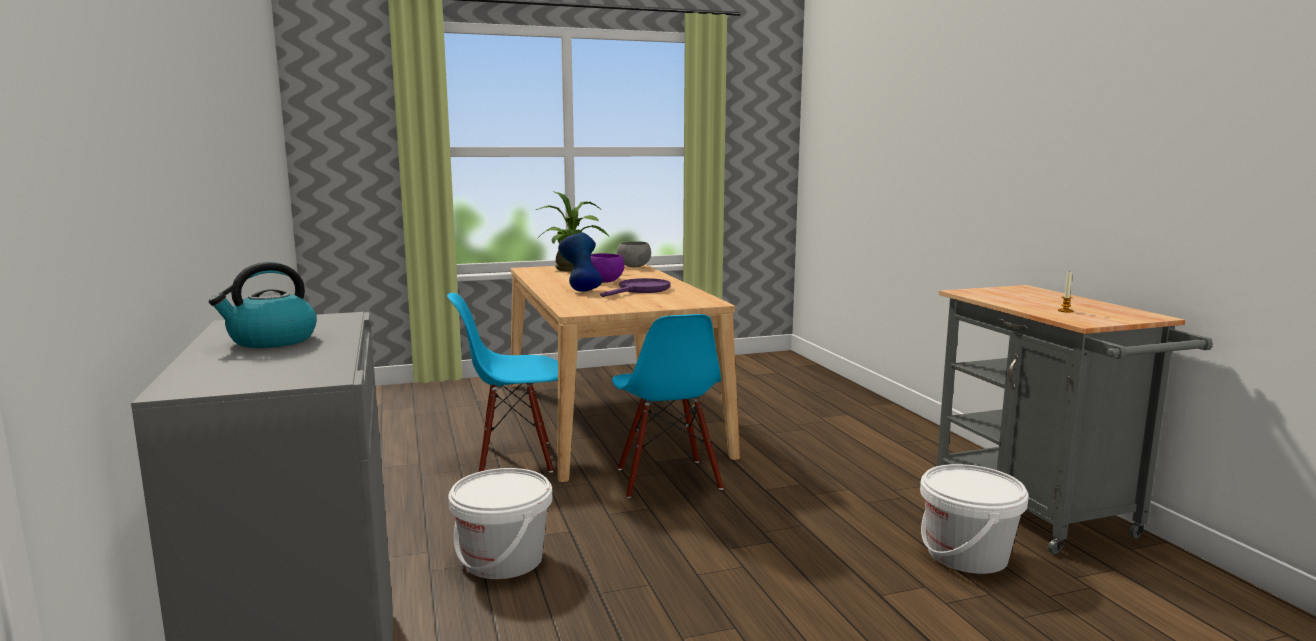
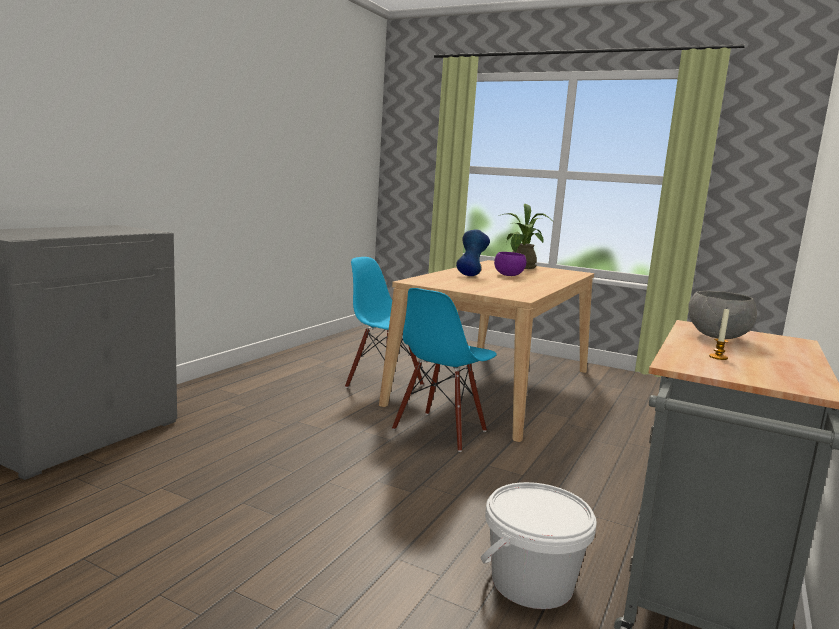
camera: 45 degrees right, 0 degrees up
kettle [209,262,317,348] -> none
white bucket [448,468,552,579] -> none
purple frying pan [600,278,671,297] -> none
grey bowl [617,241,651,267] -> grey bowl moved to [688,291,757,339]

